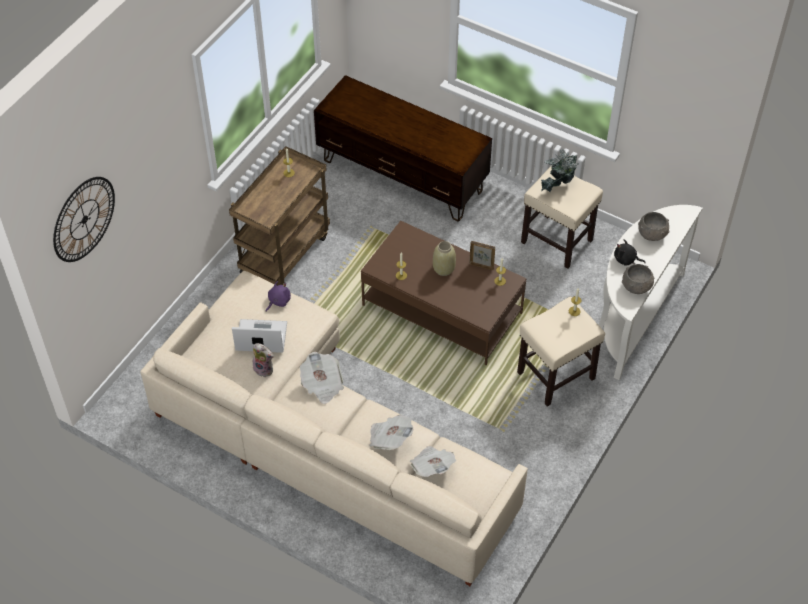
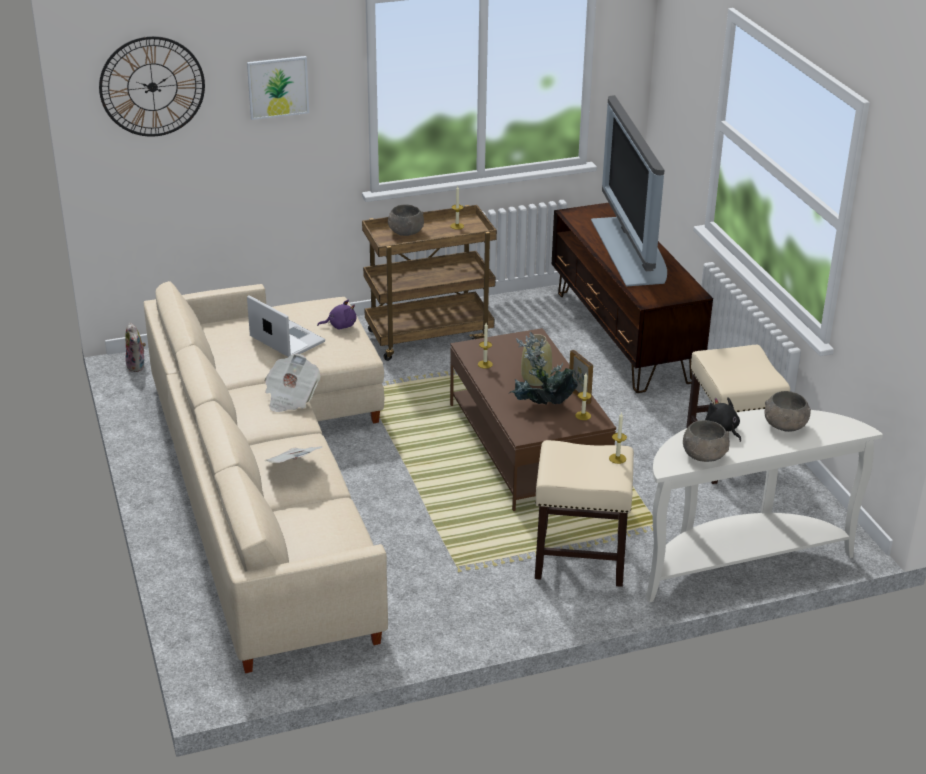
camera: 40 degrees right, 20 degrees down
plush toy [253,343,274,377] -> plush toy moved to [125,322,146,372]
newspaper [409,446,456,477] -> none
potted plant [541,149,579,192] -> potted plant moved to [509,332,578,405]
none -> picture [247,56,309,120]
none -> grey bowl [388,205,424,236]
none -> television [591,95,667,287]

